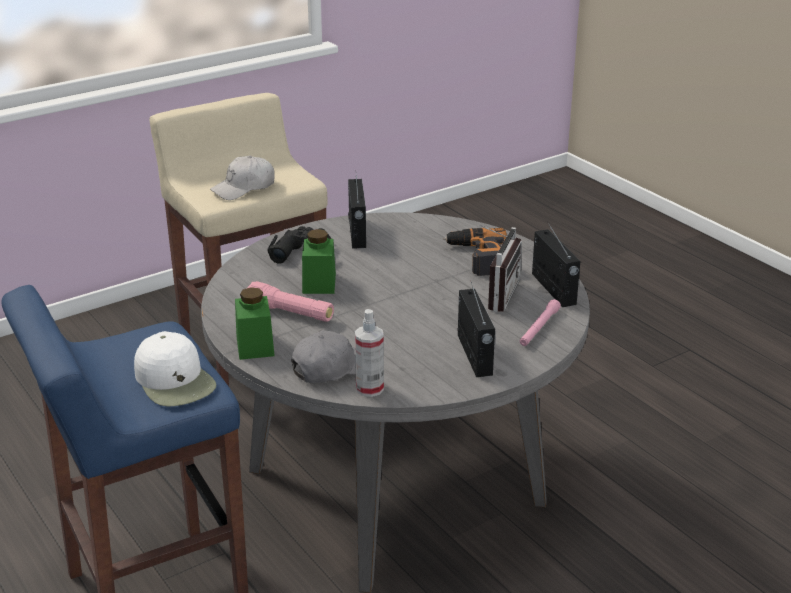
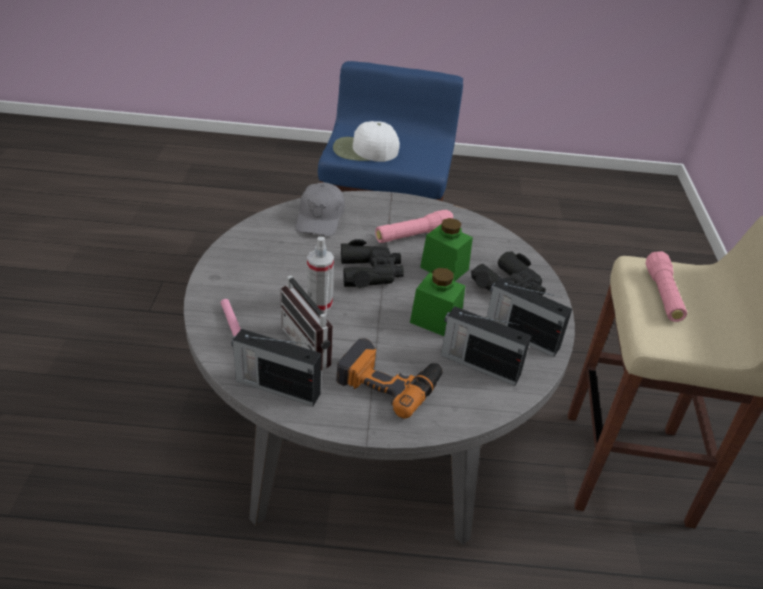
camera: 125 degrees right, 10 degrees up
white cap [210,156,275,200] -> pink flashlight [646,251,687,322]
green jar [235,287,275,360] -> green jar moved to [410,268,465,336]
spray bottle [355,309,384,397] -> spray bottle moved to [307,237,334,312]
radio [457,282,495,377] -> radio moved to [441,306,531,386]
none -> black binoculars [341,239,404,288]

